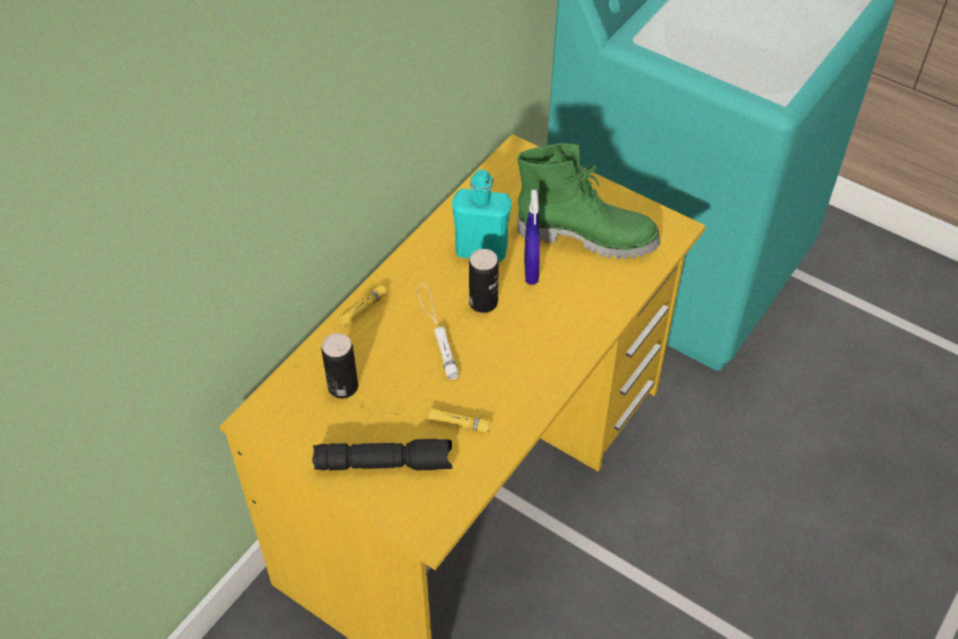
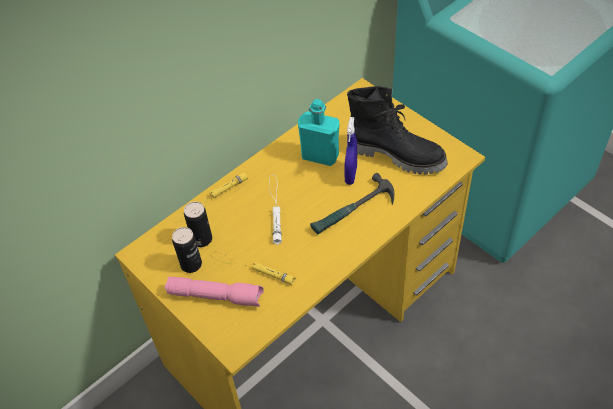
camera: 15 degrees right, 0 degrees up
black flashlight [312,439,452,471] -> pink flashlight [165,277,264,307]
can [469,249,499,313] -> can moved to [172,227,202,273]
green boot [517,143,661,259] -> black boot [347,86,447,174]
none -> hammer [310,173,394,234]

